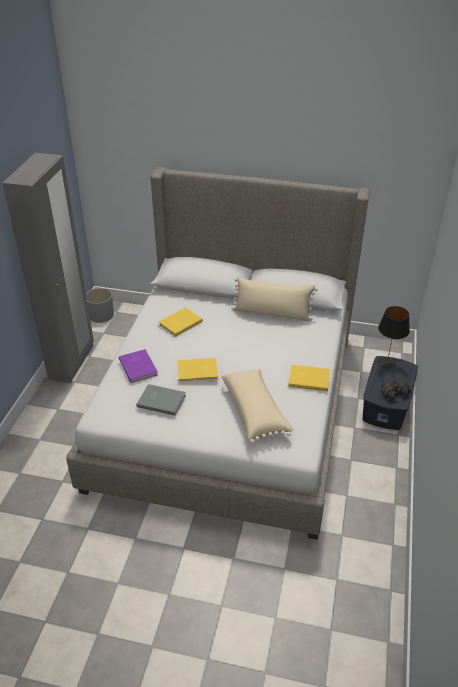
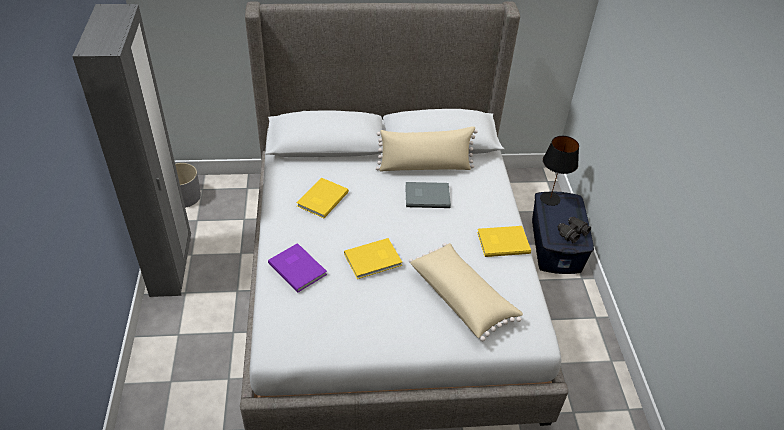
camera: 20 degrees left, 5 degrees up
grey book [137,384,186,416] -> grey book moved to [405,182,451,208]

